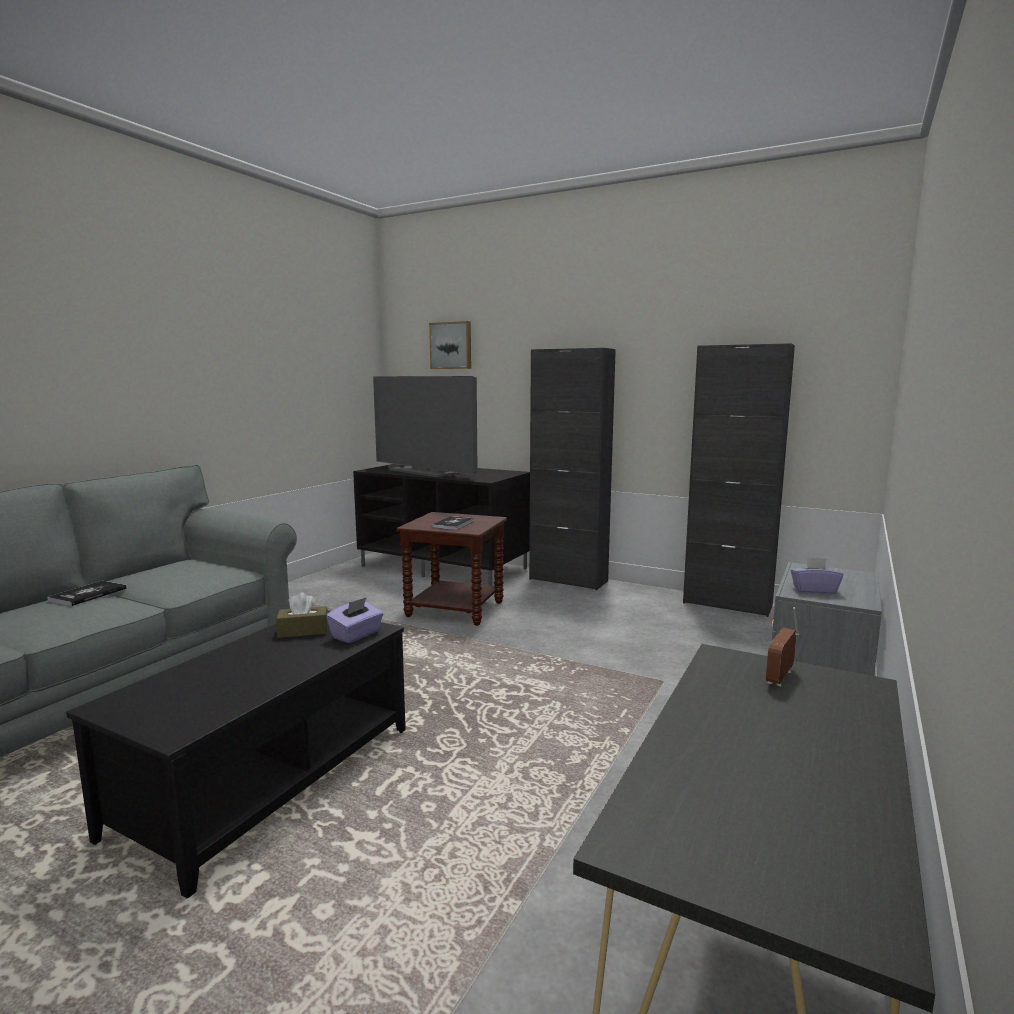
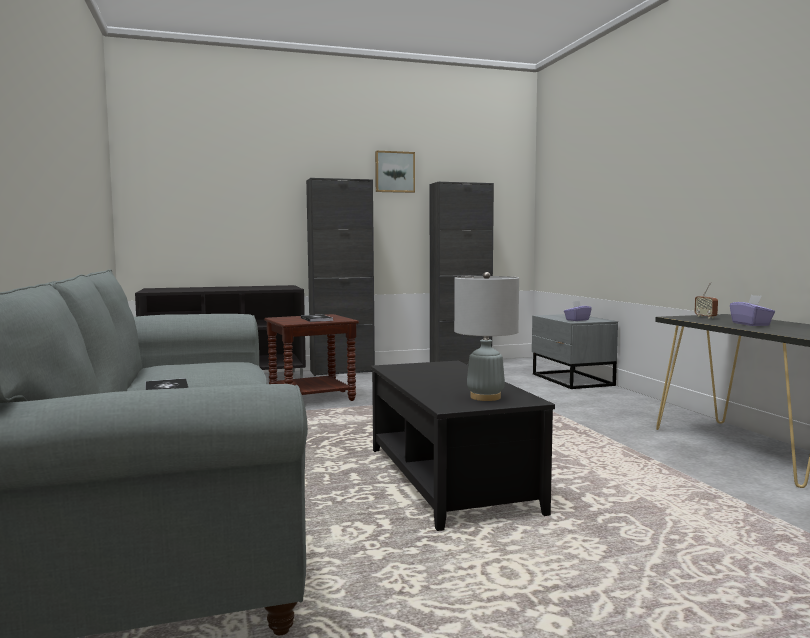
camera: 45 degrees left, 5 degrees down
brown tissue box [276,592,328,638] -> none
purple tissue box [326,597,383,643] -> purple tissue box moved to [730,295,775,326]
television [373,376,478,477] -> none
picture [429,321,471,369] -> picture moved to [375,151,415,193]
none -> grey table lamp [454,272,519,401]

